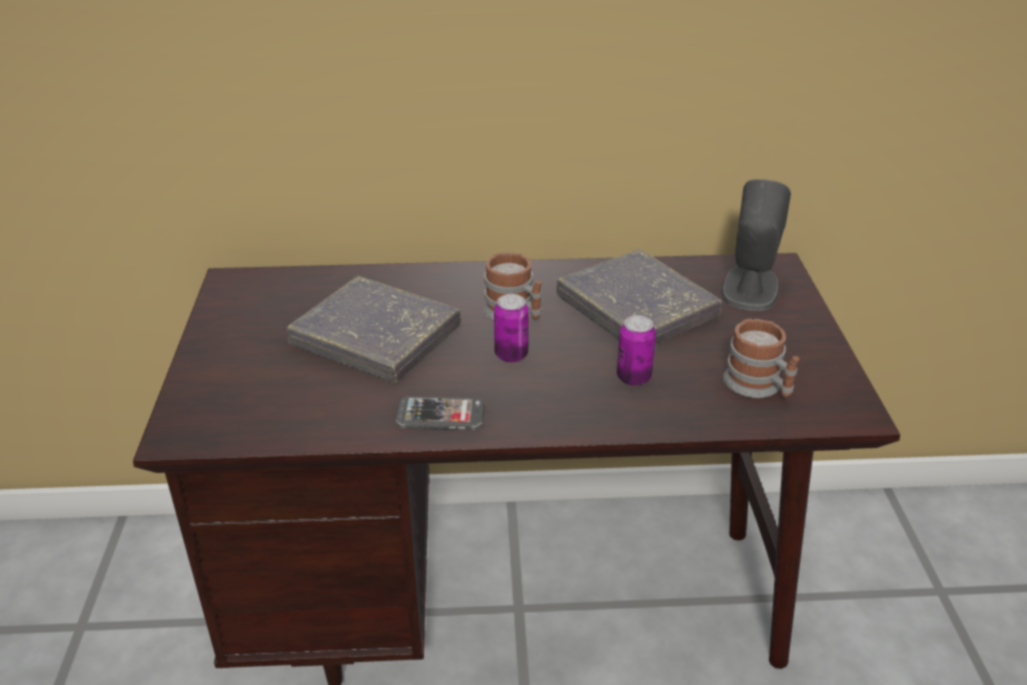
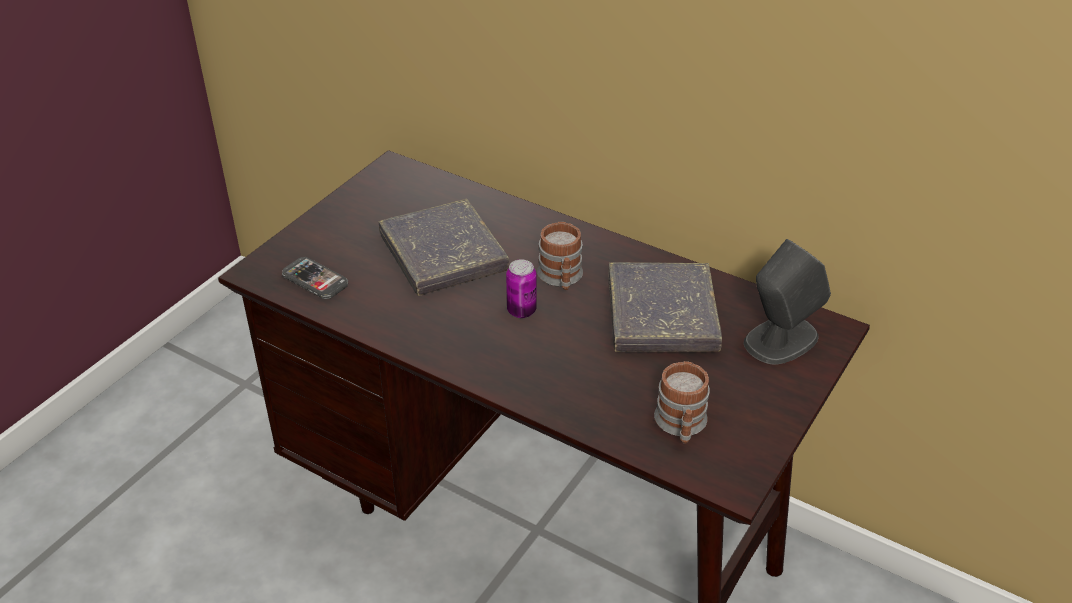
camera: 35 degrees right, 5 degrees up
phone [395,396,485,430] -> phone moved to [282,257,348,299]
can [617,315,656,386] -> none

